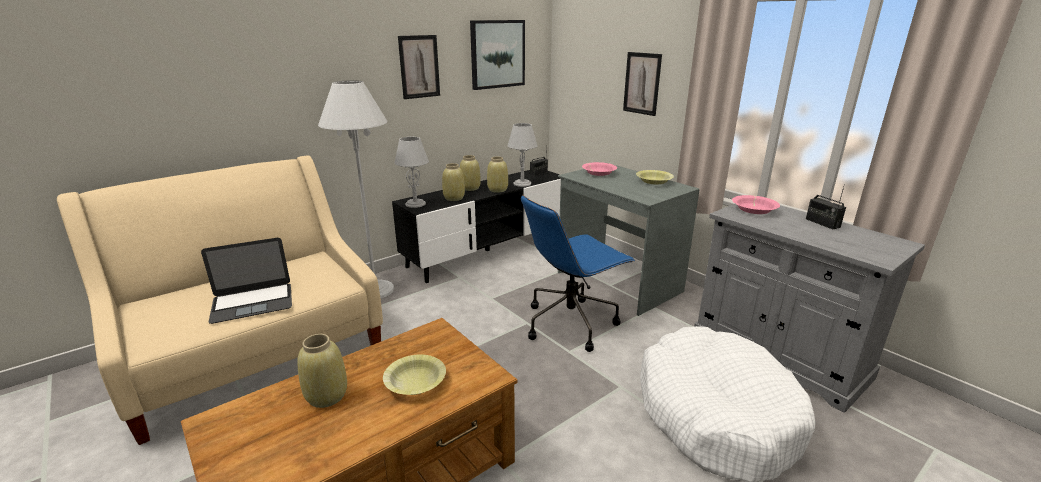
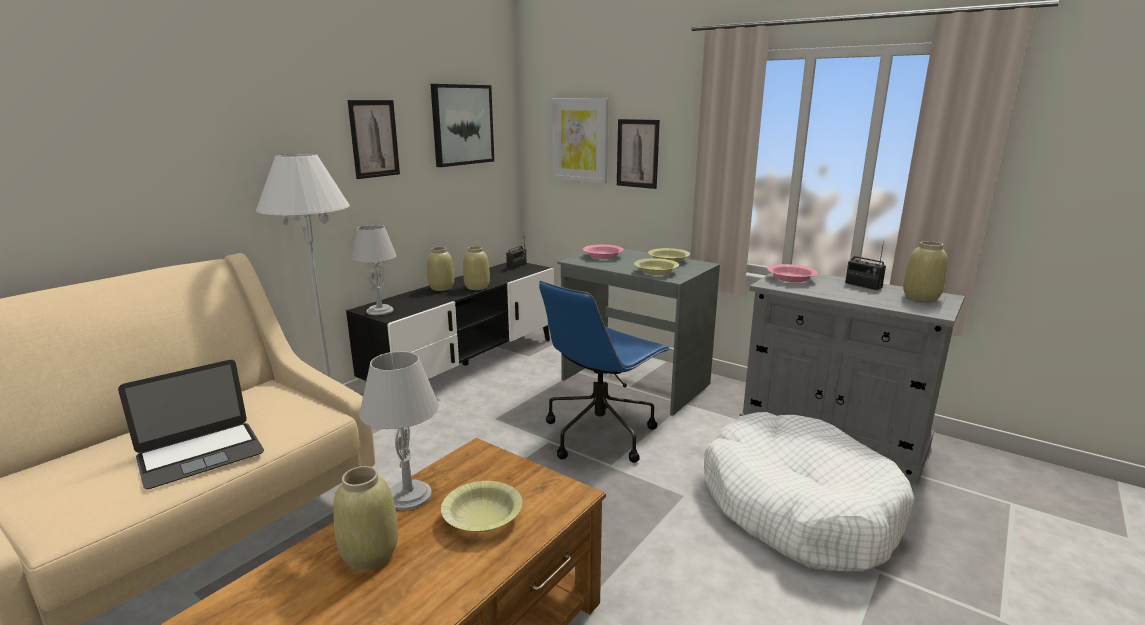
camera: 15 degrees left, 5 degrees down
beige vase [442,163,465,201] -> beige vase moved to [903,241,948,302]
grey table lamp [508,123,538,187] -> grey table lamp moved to [359,351,439,510]
none -> picture [552,98,608,184]
none -> yellow bowl [634,258,679,275]

